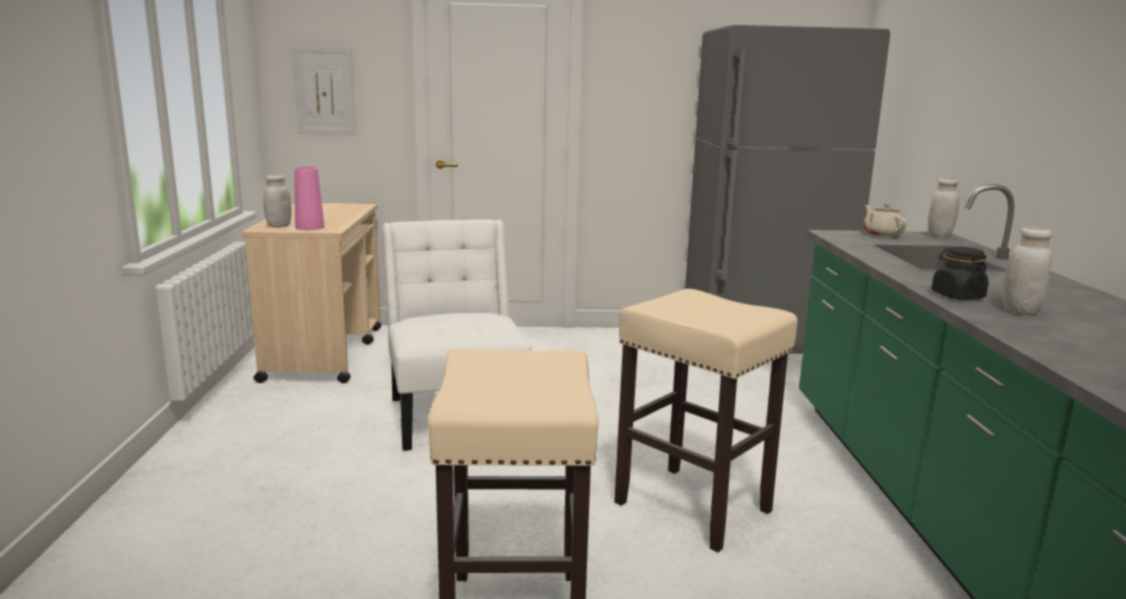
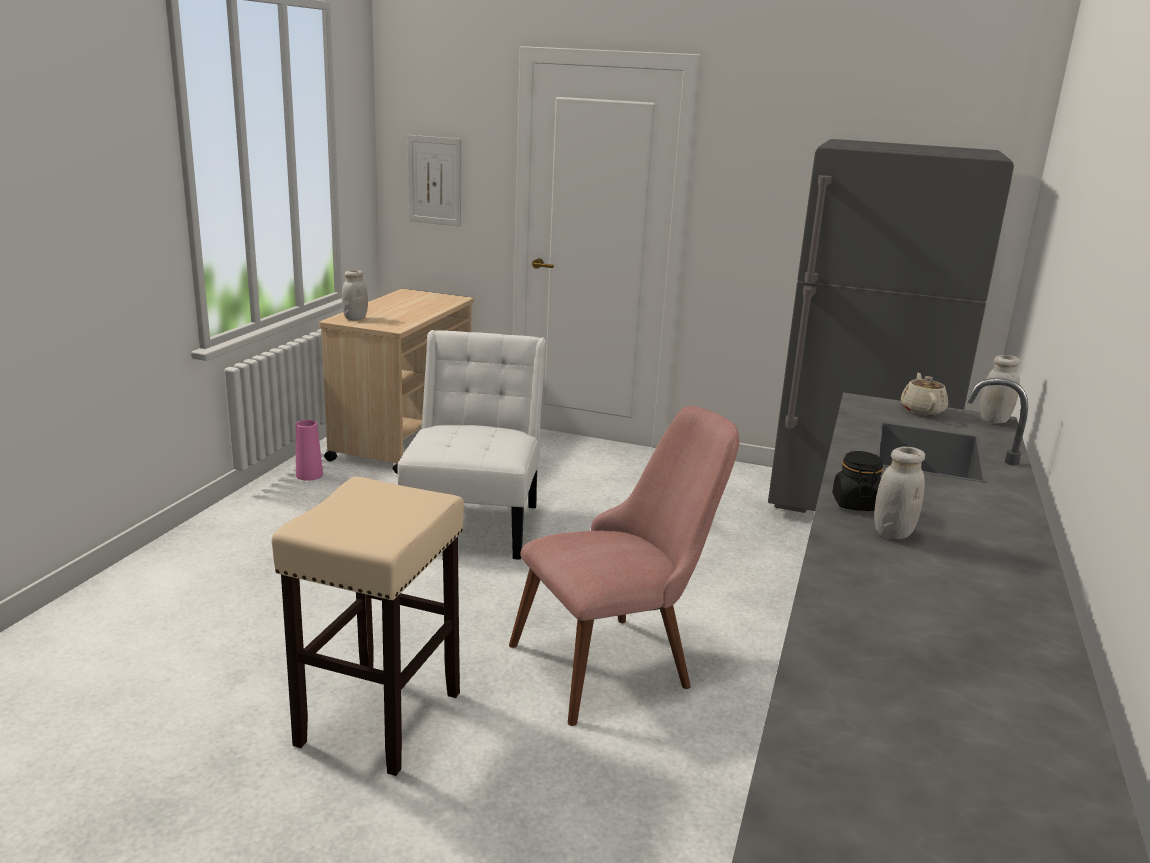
camera: 20 degrees right, 5 degrees up
pink vase [294,167,325,230] -> pink vase moved to [296,420,323,480]
beige stool [614,289,798,553] -> pink chair [509,406,739,726]

